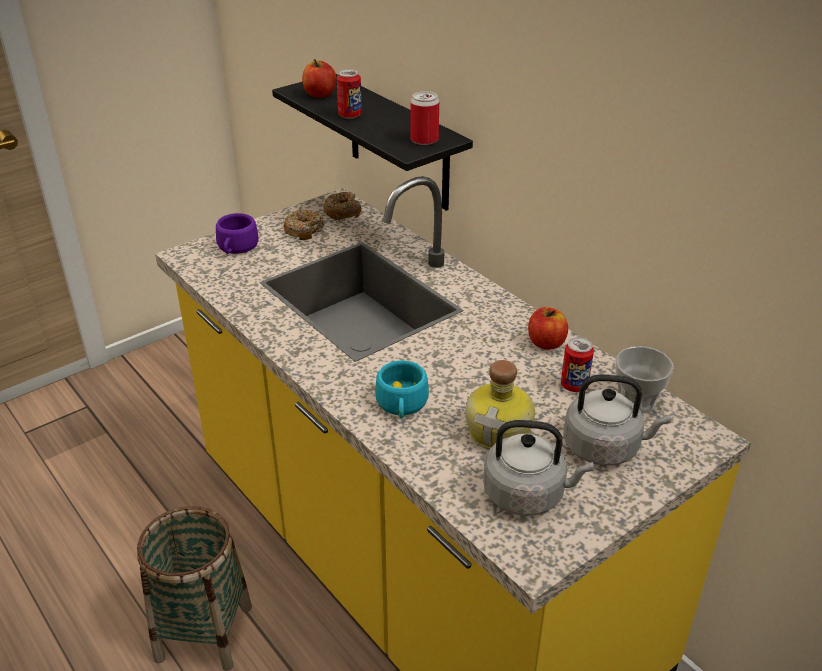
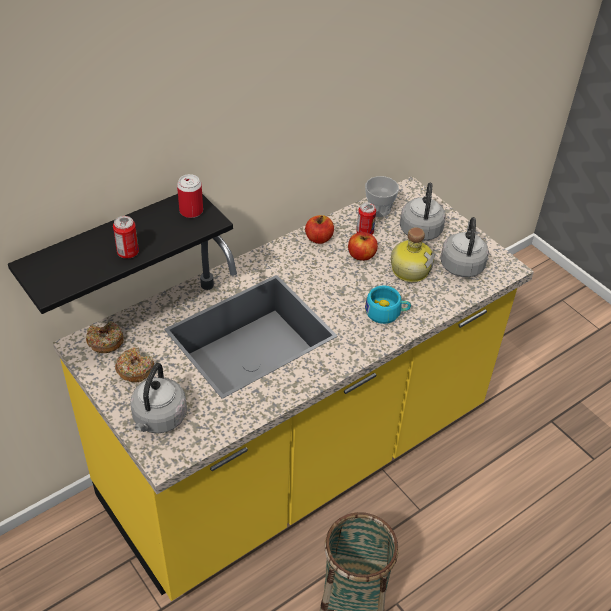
camera: 90 degrees left, 10 degrees up
purple cup [216,213,259,254] -> grey kettle [130,363,187,433]
apple [302,59,336,98] -> apple moved to [348,232,378,261]

